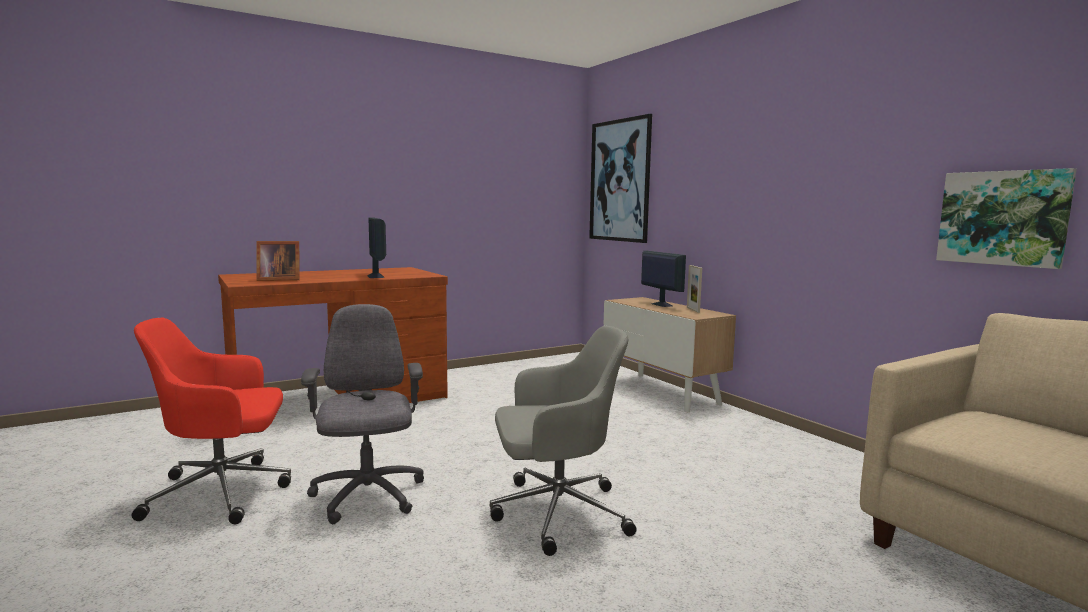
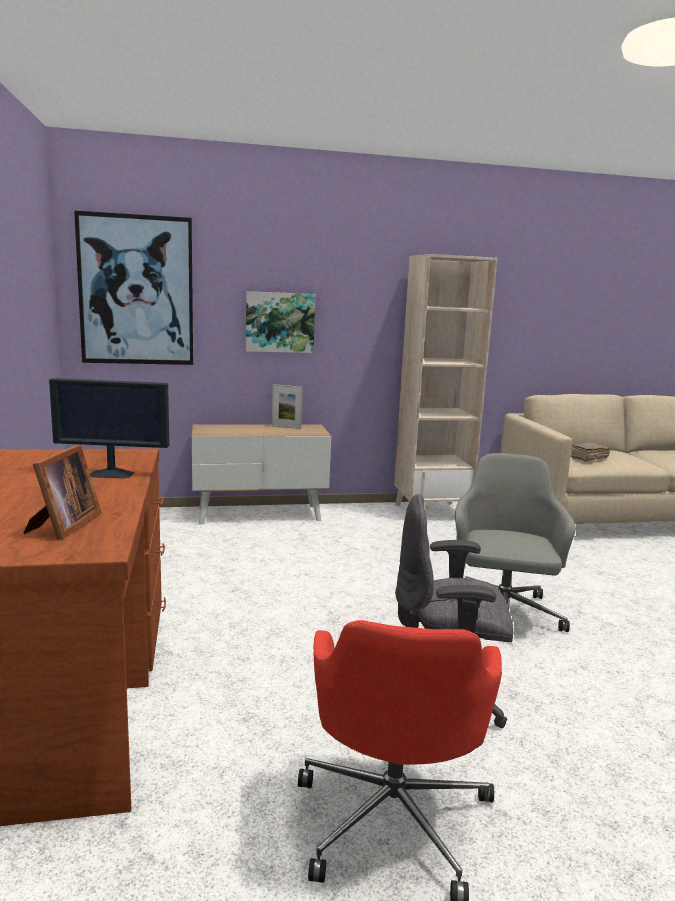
camera: 70 degrees left, 5 degrees up
monitor [641,251,686,307] -> none
picture [936,168,1076,269] -> picture moved to [246,291,315,353]
none -> beige bookcase [394,254,498,506]
none -> brown book [571,442,610,462]

